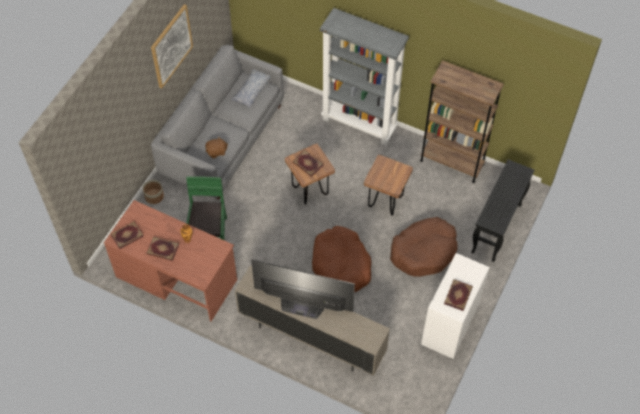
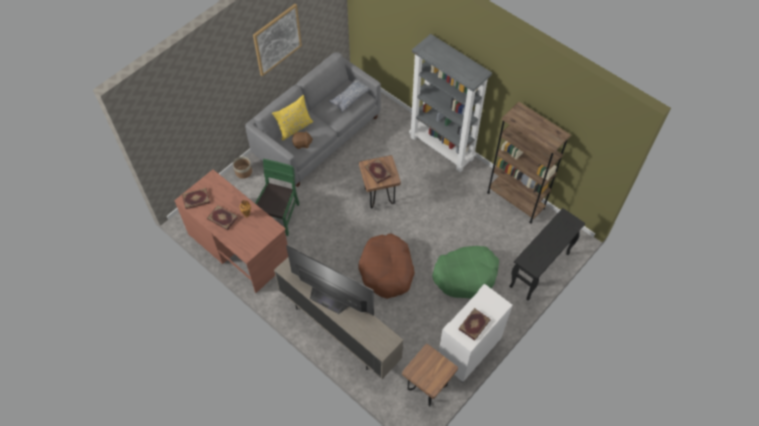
camera: 15 degrees right, 0 degrees up
brown stool [364,155,413,216] -> brown stool moved to [402,344,458,407]
brown dog bed [390,217,457,277] -> green dog bed [432,246,499,298]
none -> yellow pillow [272,95,313,140]

